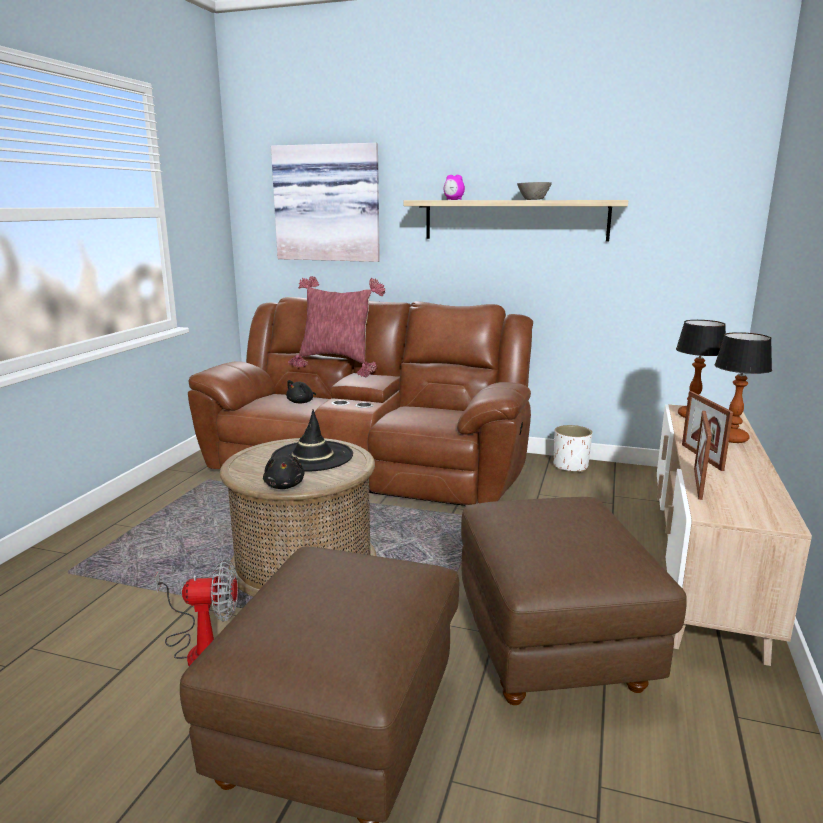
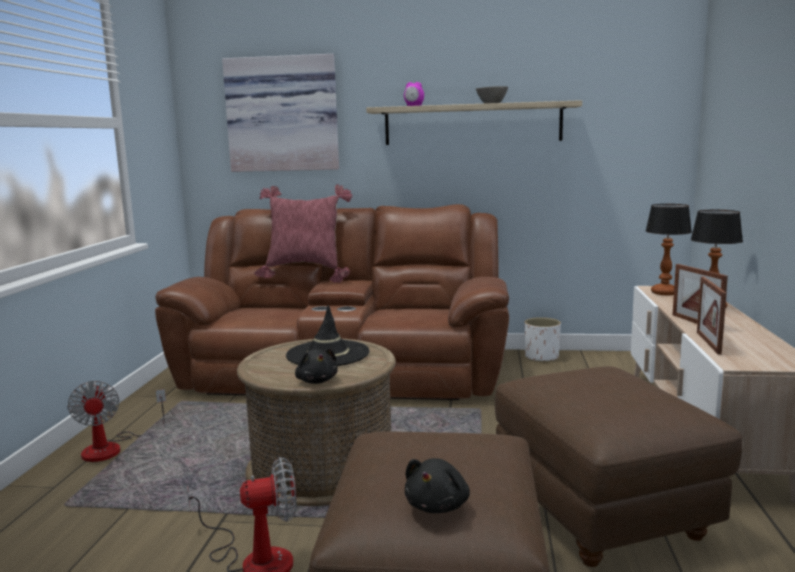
camera: 10 degrees left, 5 degrees down
black plush toy [286,380,316,403] -> black plush toy moved to [405,458,470,513]
none -> fan [67,381,166,462]

